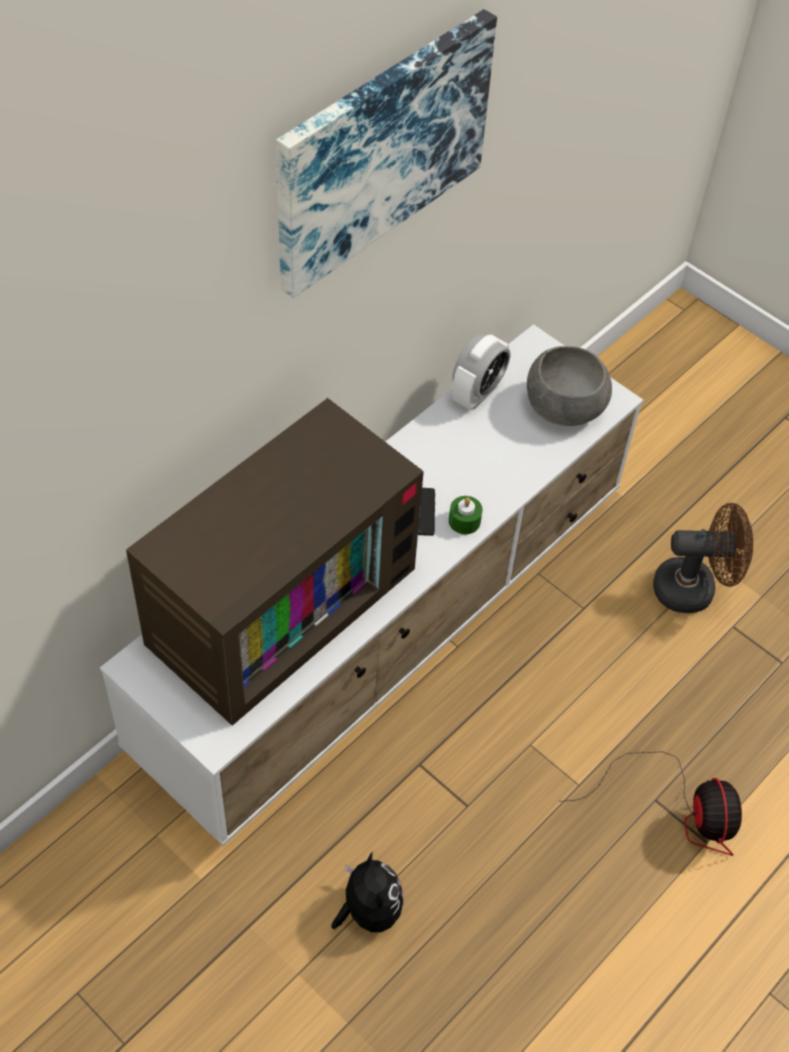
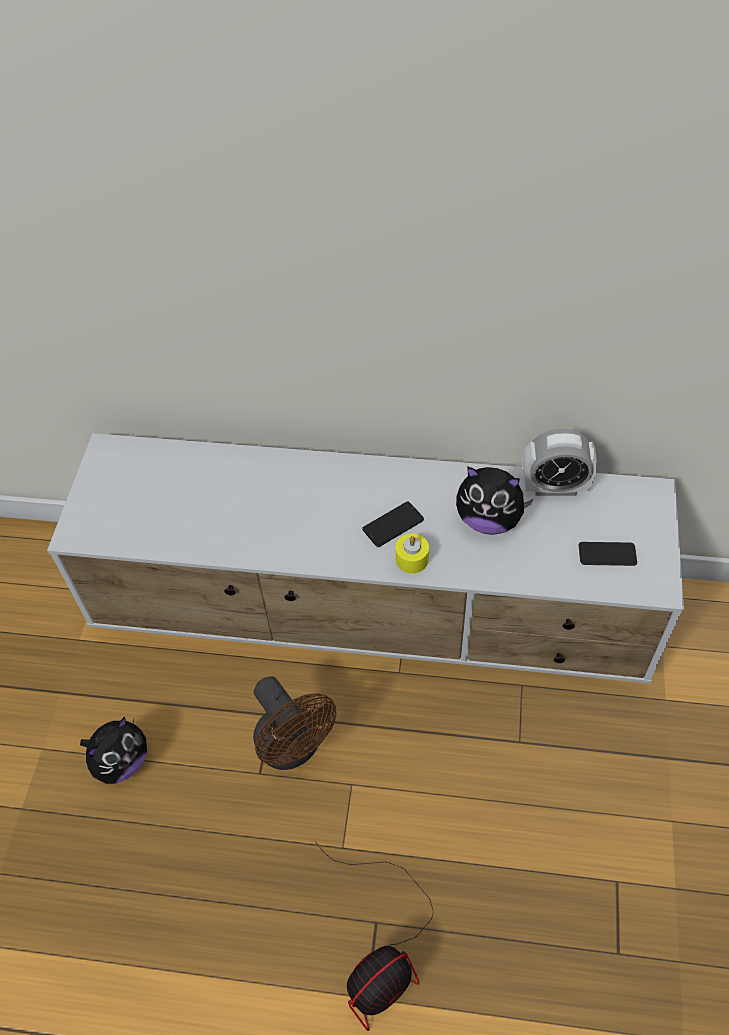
camera: 60 degrees right, 0 degrees up
television [126,398,424,726] -> none
picture [276,9,497,298] -> none
green candle [449,496,483,534] -> yellow candle [396,534,429,573]
grey bowl [527,346,612,426] -> phone [579,542,637,566]
brown fan [653,503,753,613] -> brown fan moved to [253,676,336,770]
none -> plush toy [456,466,534,535]

